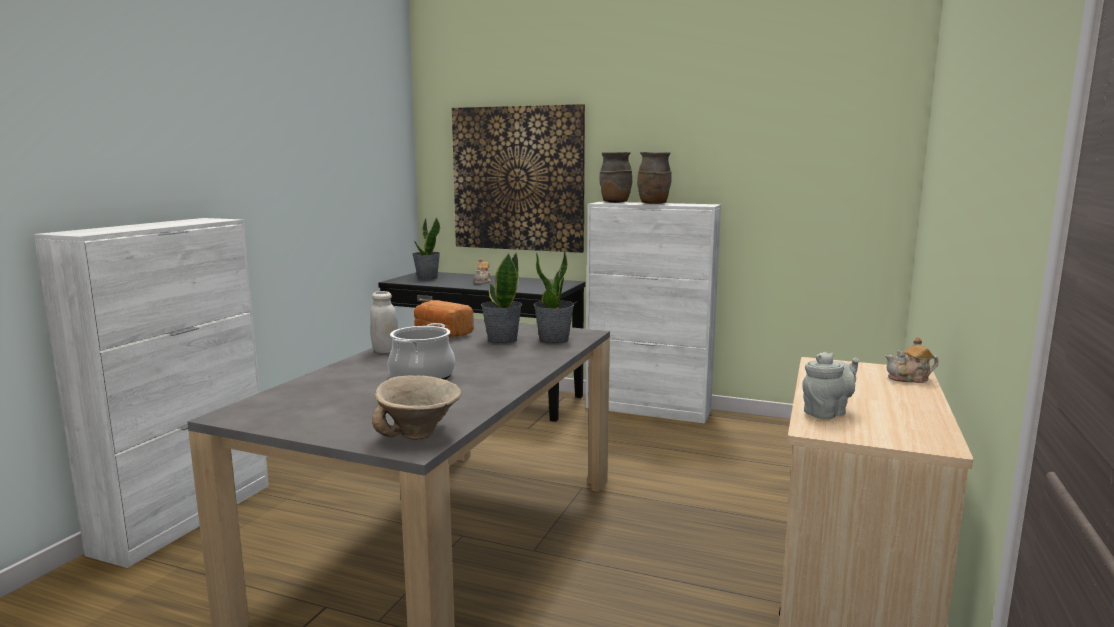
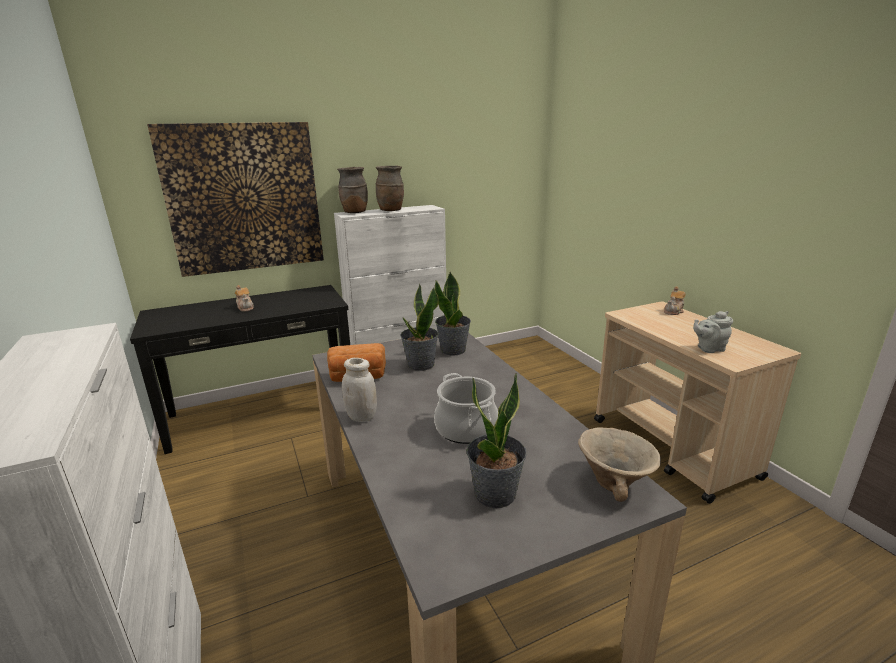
camera: 45 degrees left, 10 degrees up
potted plant [412,217,440,280] -> potted plant moved to [467,373,527,508]
grey teapot [802,352,859,419] -> grey teapot turned 120 degrees counterclockwise [693,311,733,353]

